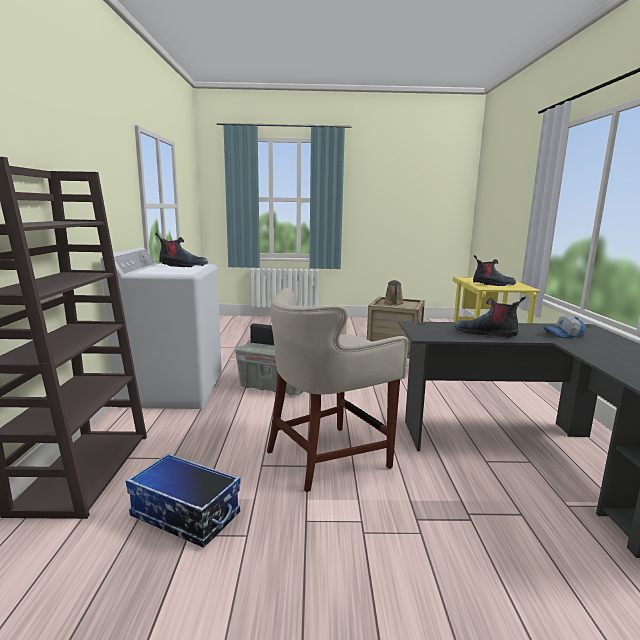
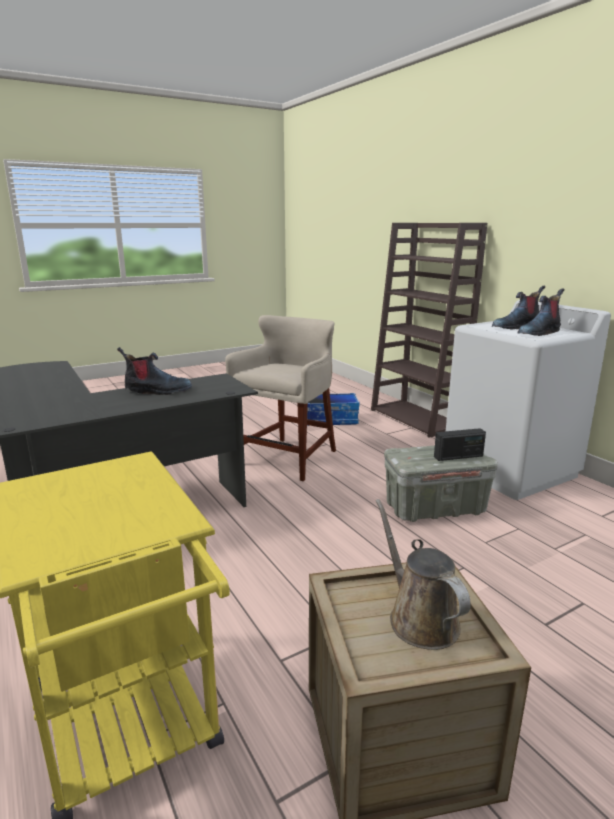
camera: 150 degrees right, 5 degrees up
boot [473,255,516,286] -> boot moved to [492,286,545,330]
cap [543,316,586,338] -> none

